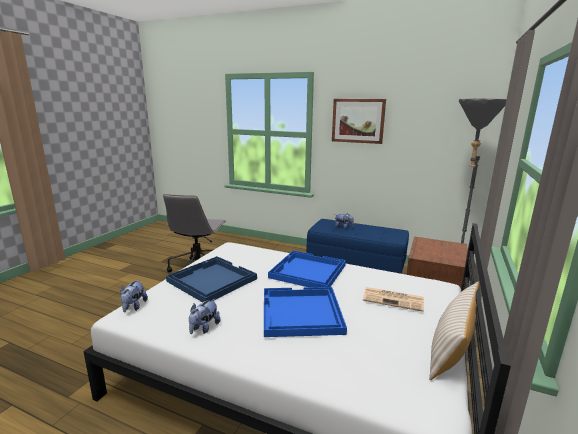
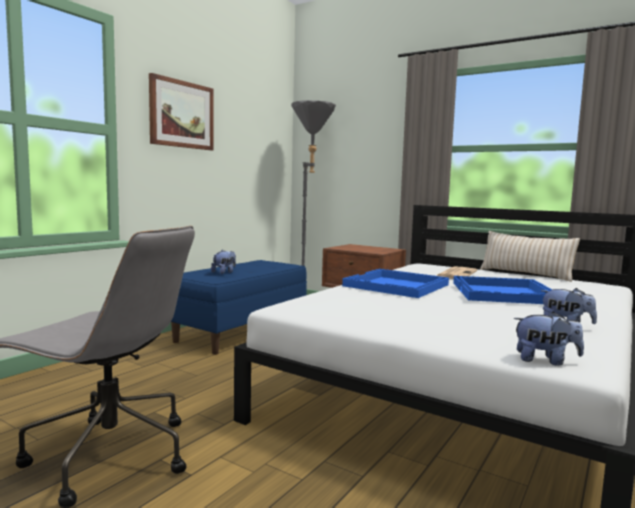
camera: 80 degrees left, 10 degrees down
blue tray [166,256,257,302] -> none

